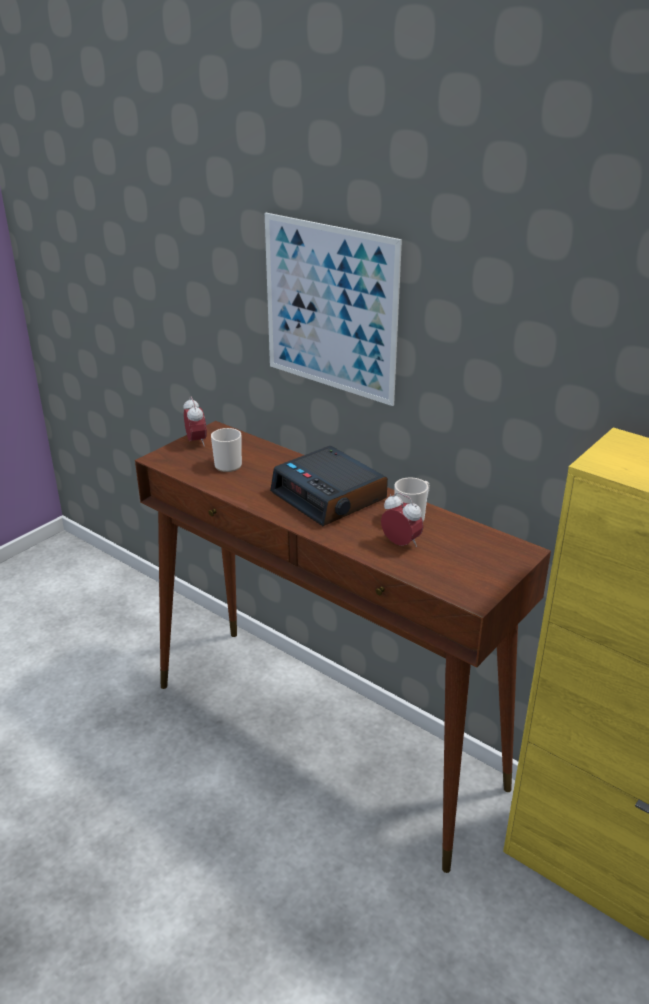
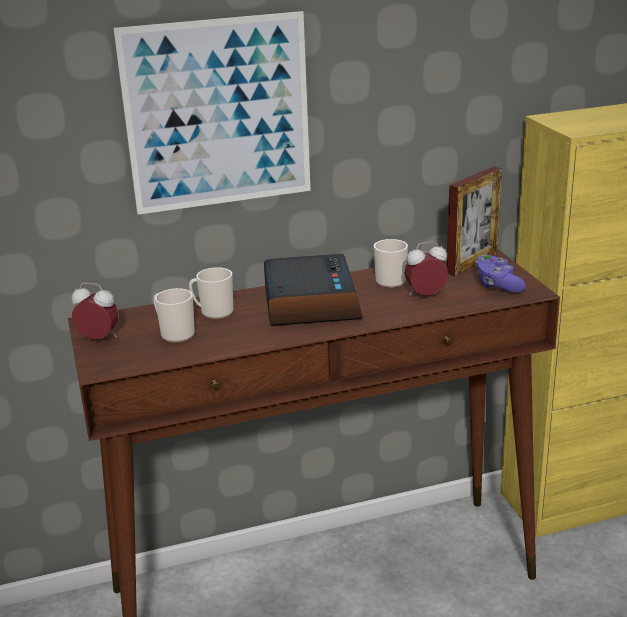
camera: 55 degrees left, 5 degrees down
alarm clock [270,446,388,526] -> alarm clock turned 90 degrees counterclockwise [264,254,363,326]
none -> mug [189,267,233,319]
none -> picture frame [447,166,502,276]
none -> purple game controller [476,254,526,293]

